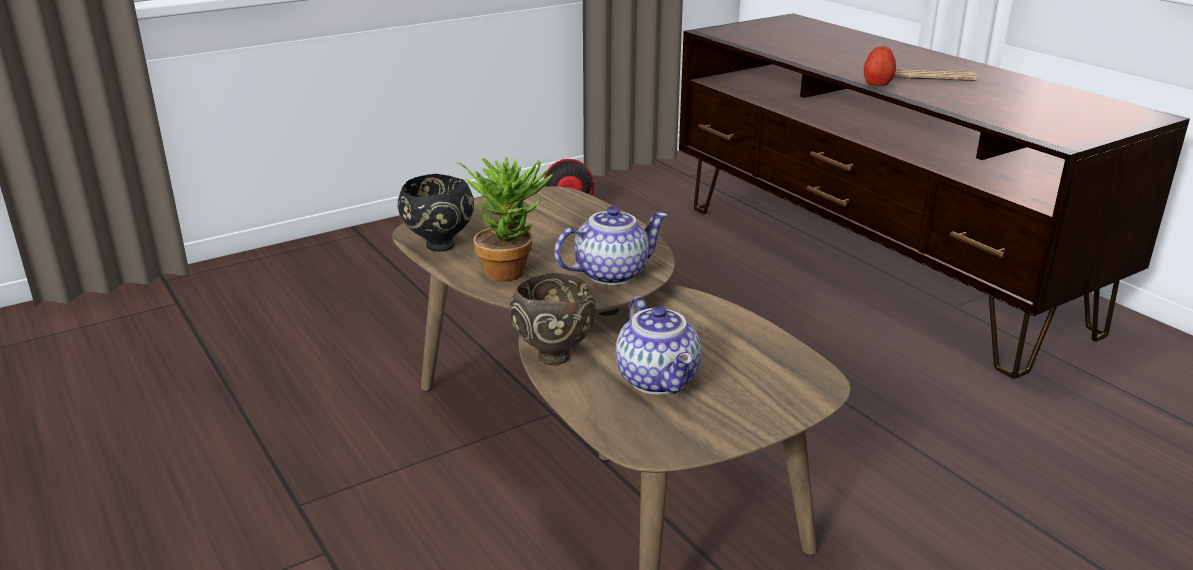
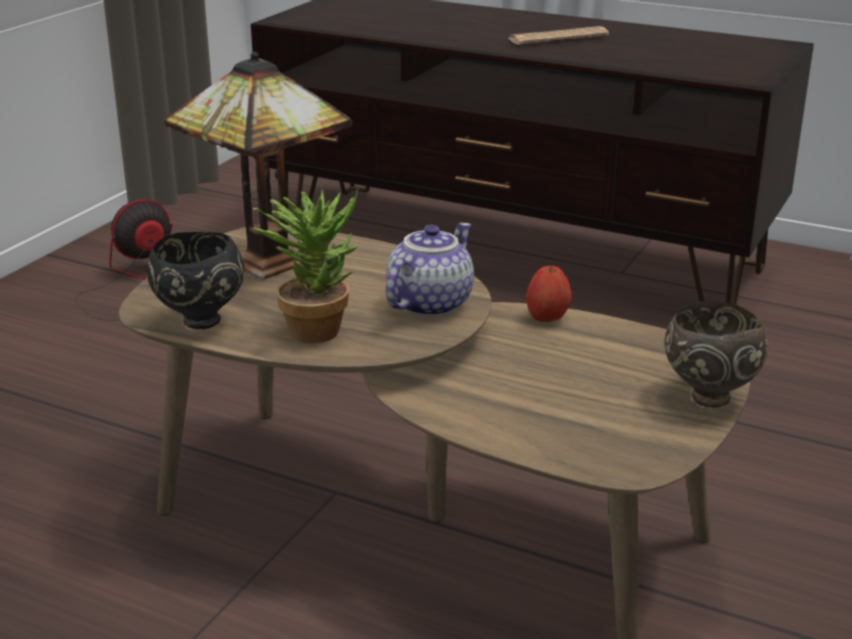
camera: 30 degrees left, 0 degrees up
brown bowl [510,273,596,365] -> brown bowl moved to [665,301,768,408]
teapot [616,297,701,395] -> none
apple [864,45,896,86] -> apple moved to [526,266,572,322]
none -> table lamp [164,52,352,279]

